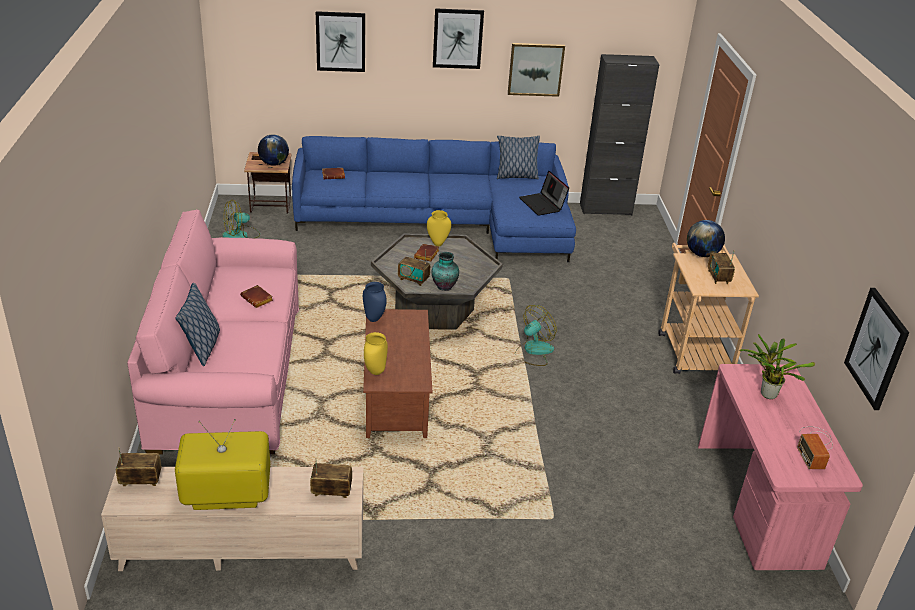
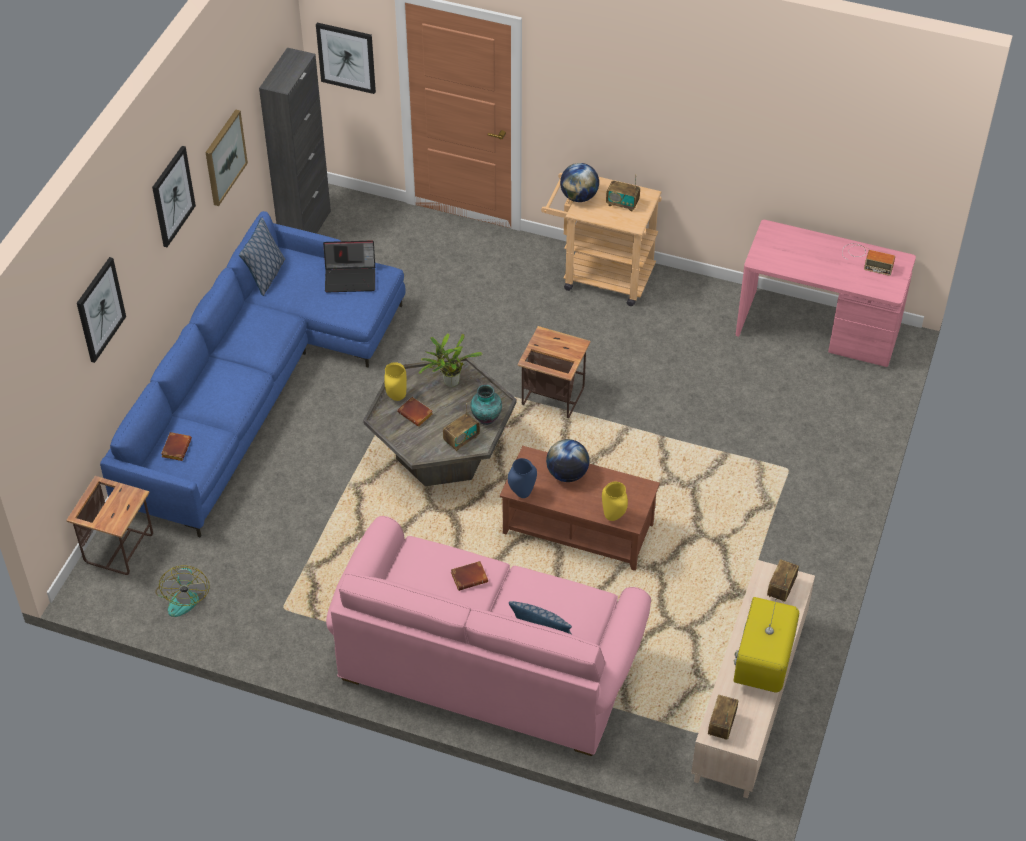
camera: 65 degrees left, 15 degrees up
globe [258,134,289,166] -> globe moved to [546,439,589,482]
fan [515,305,557,366] -> side table [517,326,591,418]
potted plant [739,334,815,399] -> potted plant moved to [419,333,483,387]
picture [844,288,909,410] -> picture moved to [316,23,376,94]

